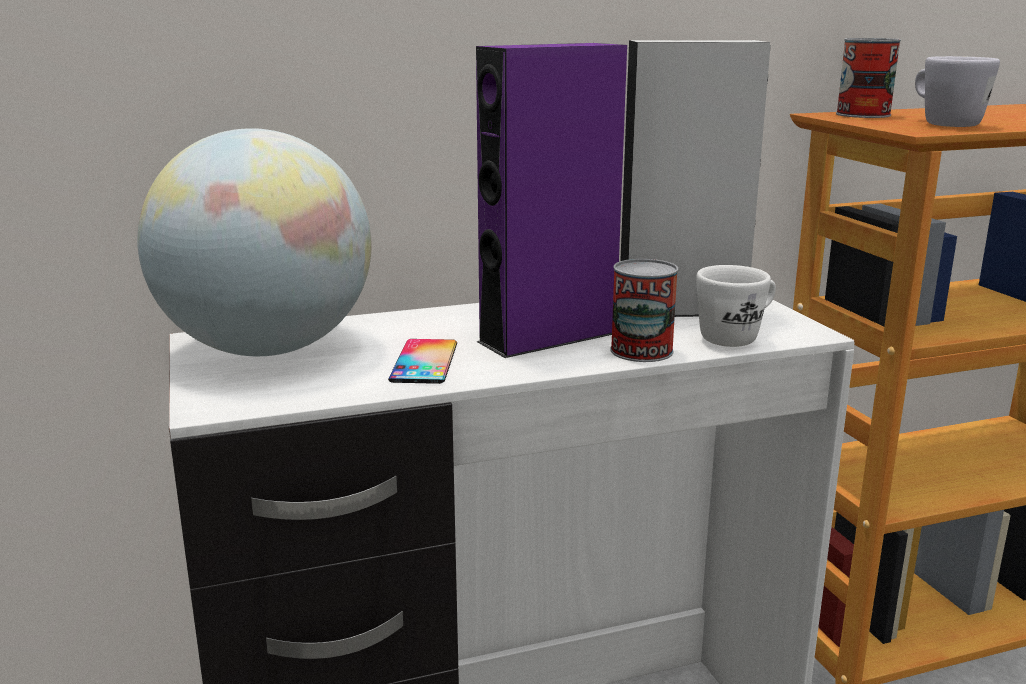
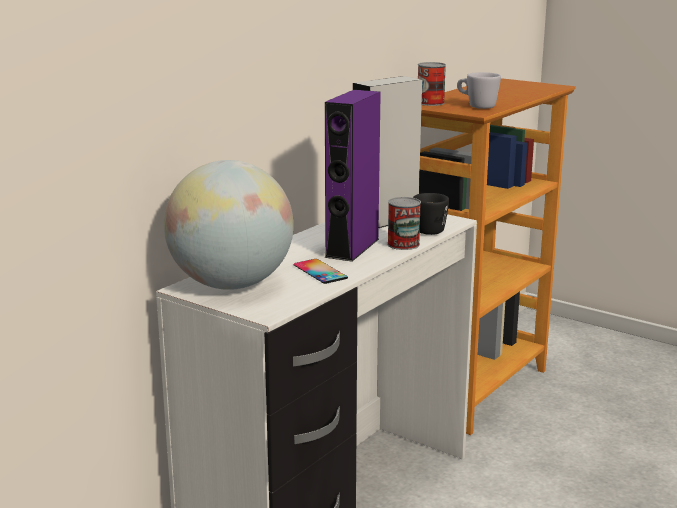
camera: 35 degrees left, 0 degrees up
white mug [696,265,776,347] -> black mug [413,193,449,235]

